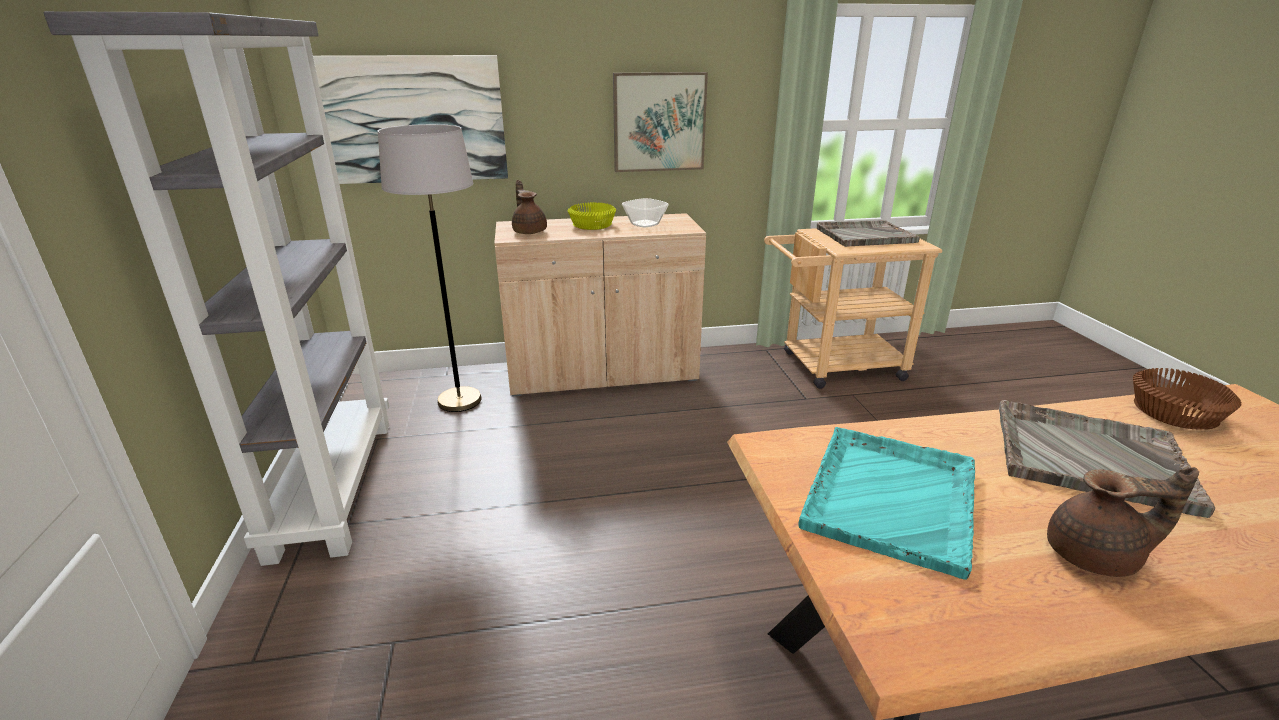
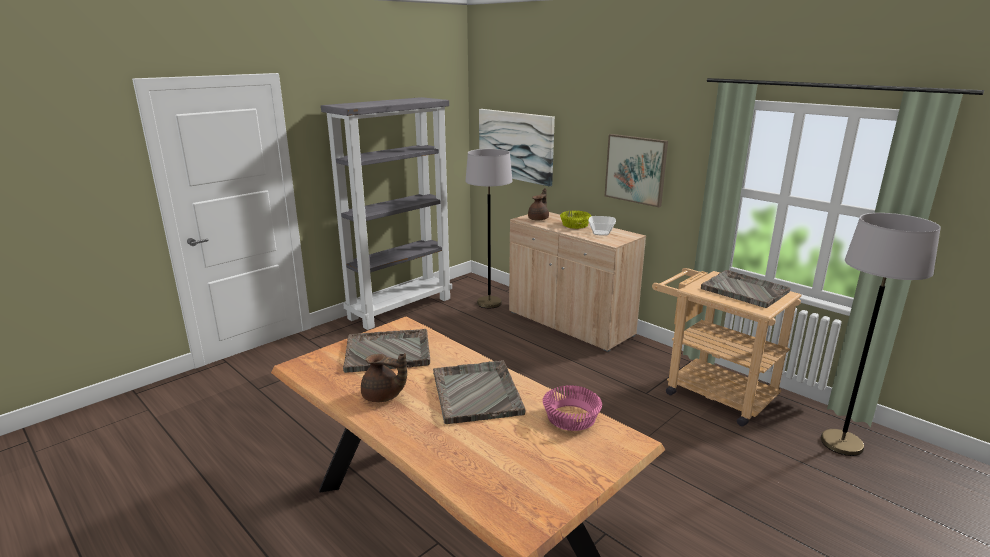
camera: 55 degrees right, 5 degrees down
turquoise tray [798,427,975,580] -> grey tray [343,329,430,373]
brown teapot [1047,467,1199,577] -> brown teapot turned 45 degrees counterclockwise [361,353,407,402]
brown bowl [1133,368,1242,430] -> pink bowl [543,385,602,431]
none -> grey floor lamp [821,213,941,456]

